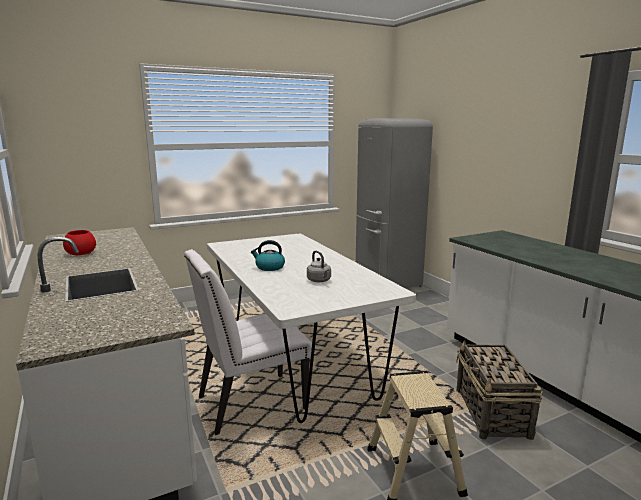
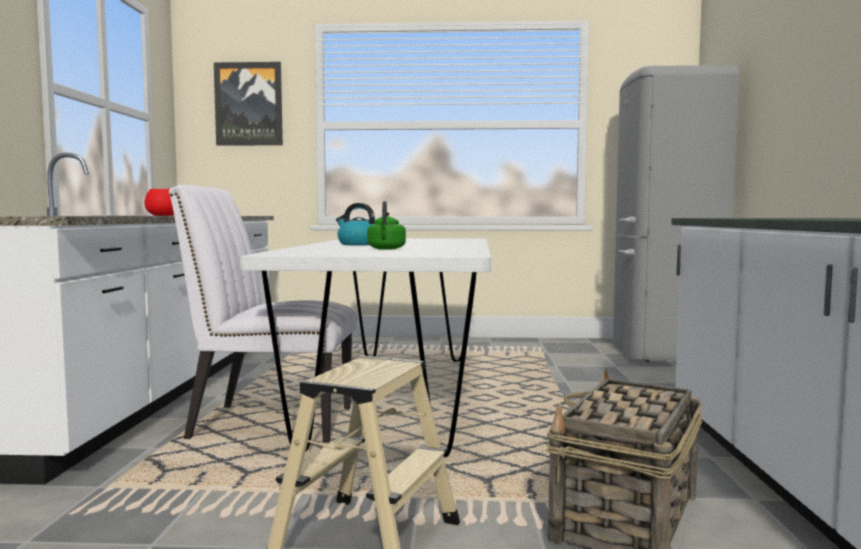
camera: 30 degrees right, 10 degrees down
grey kettle [307,251,331,282] -> green kettle [367,201,406,250]
none -> picture [214,62,283,146]

